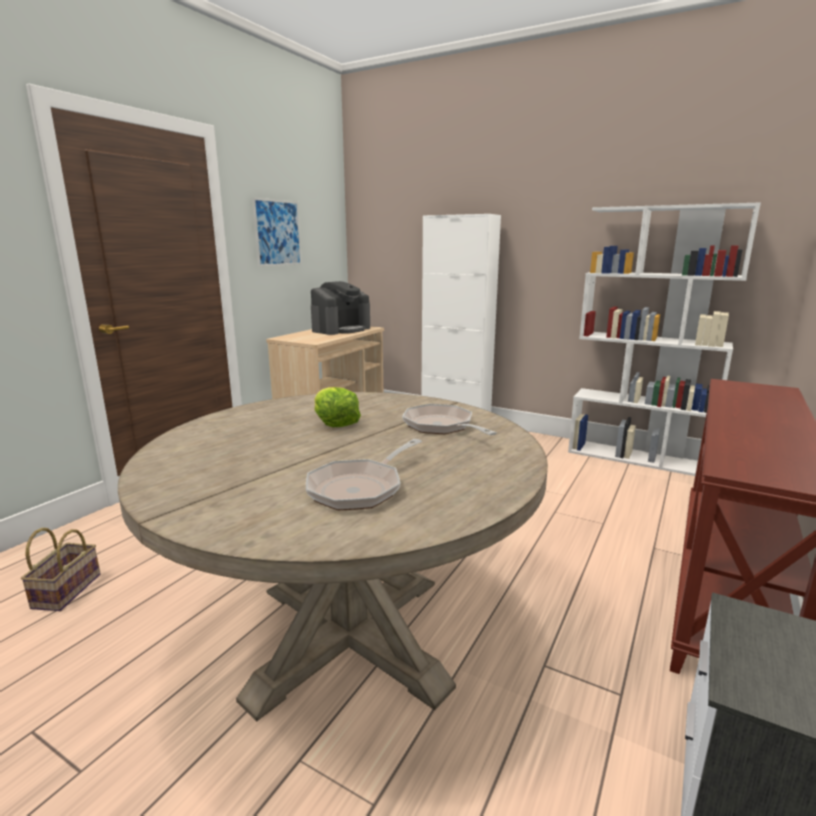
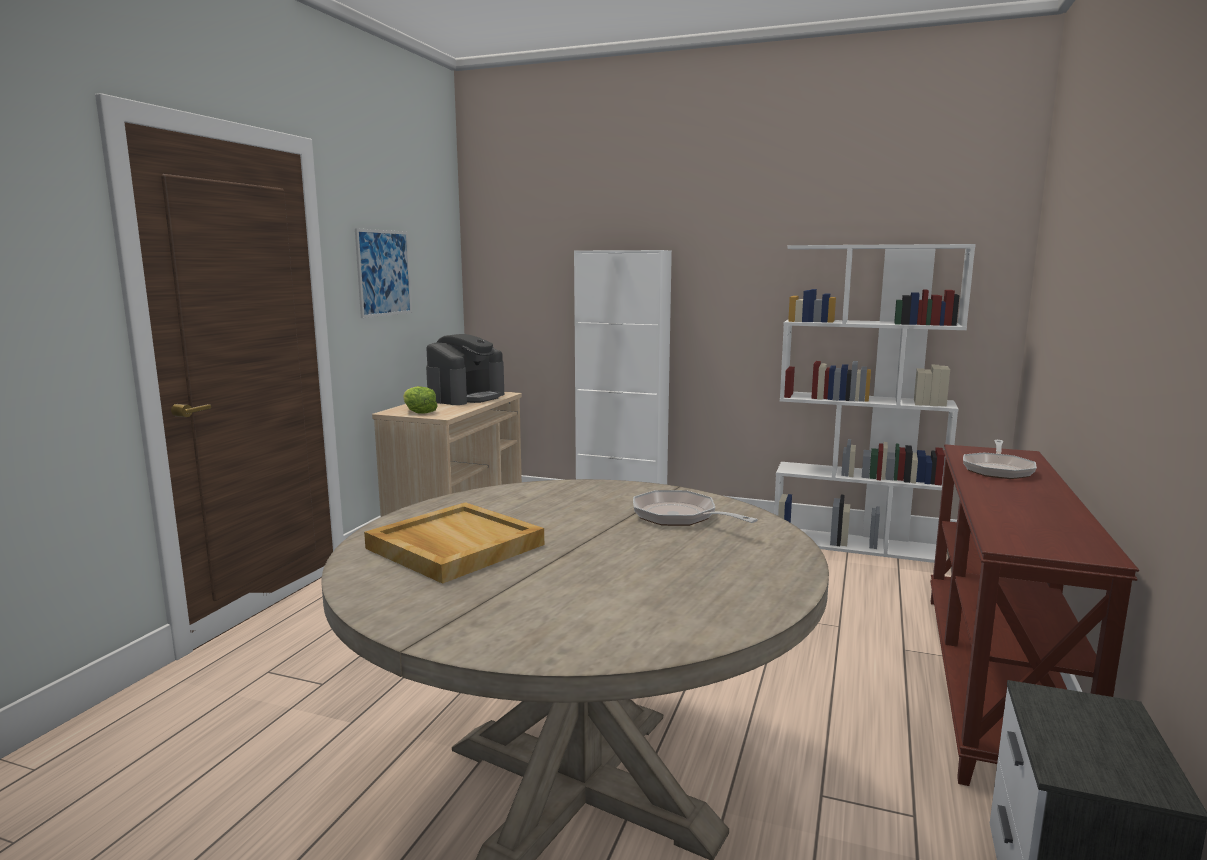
camera: 10 degrees left, 5 degrees down
basket [21,528,101,611] -> none
frying pan [306,439,422,510] -> frying pan moved to [963,440,1037,479]
lettuce [314,387,361,427] -> lettuce moved to [403,386,438,414]
none -> beige tray [364,502,544,584]

